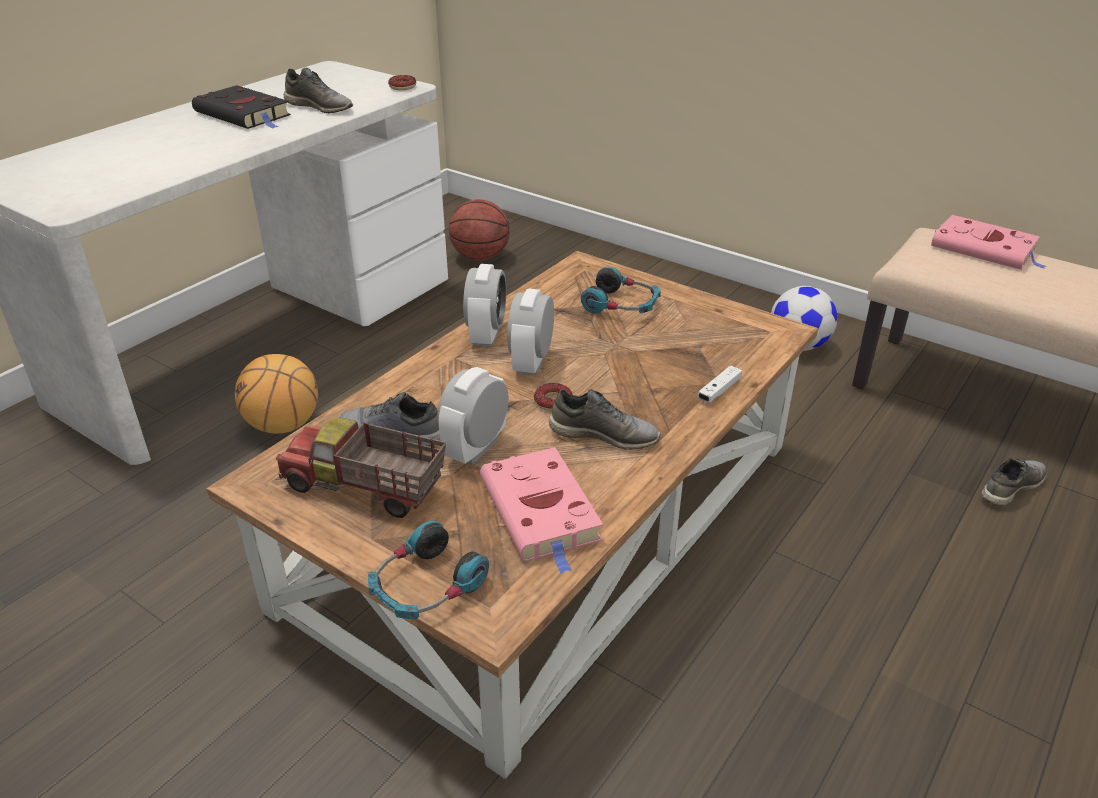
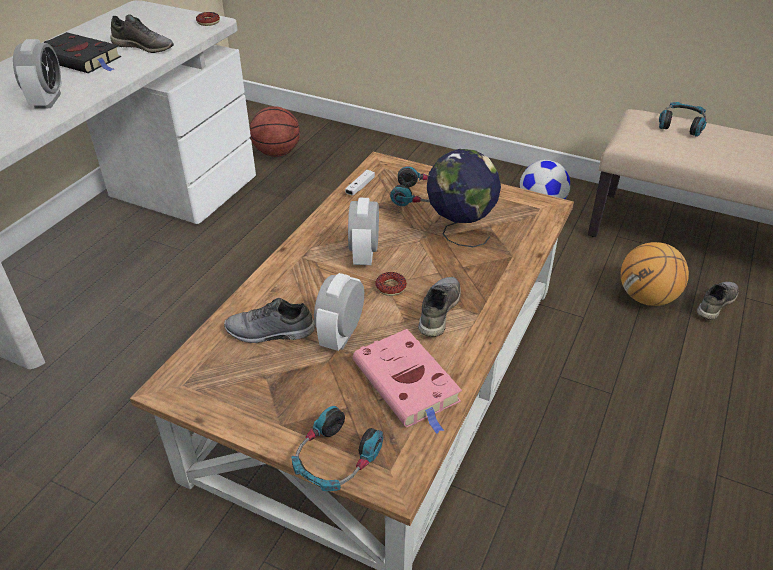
camera: 10 degrees left, 5 degrees up
basketball [235,354,318,434] -> basketball moved to [621,242,689,306]
toy truck [276,417,446,518] -> none
alarm clock [463,264,506,346] -> alarm clock moved to [13,39,62,109]
grey shoe [549,389,661,450] -> grey shoe turned 75 degrees counterclockwise [418,277,461,337]
white game controller [698,365,742,403] -> white game controller moved to [345,170,375,195]
pink book [931,215,1046,270] -> headphones [659,102,707,137]
none -> globe [427,149,501,247]

